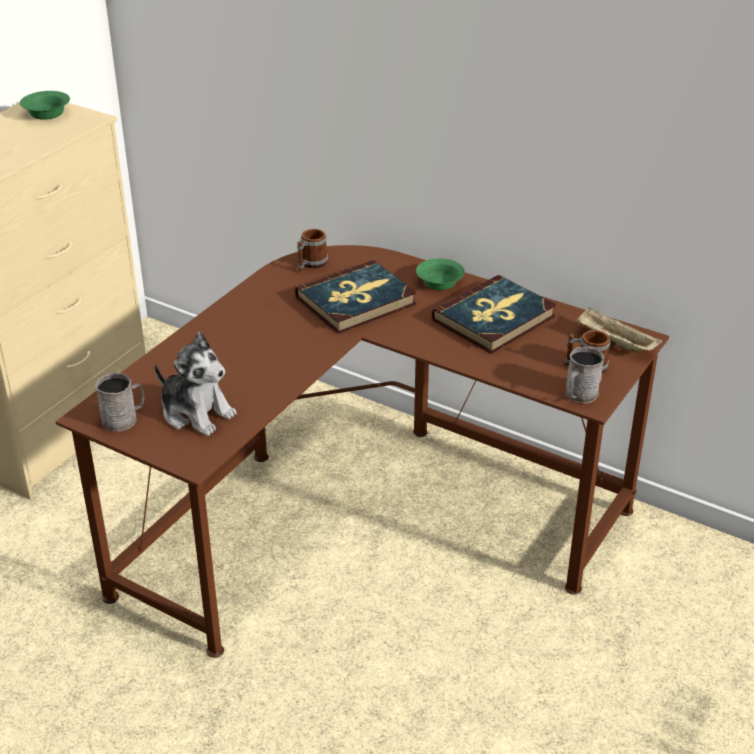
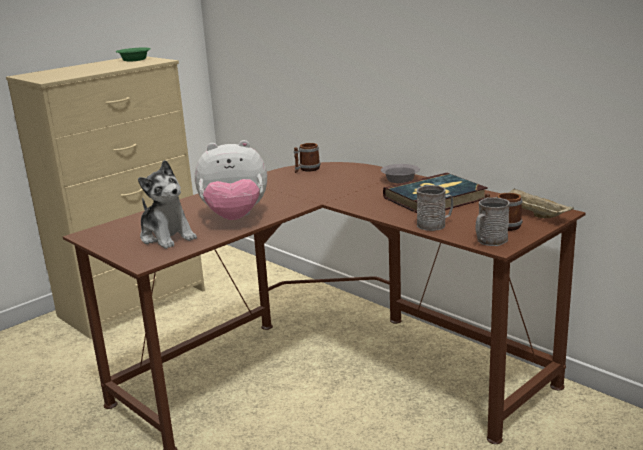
camera: 15 degrees right, 15 degrees down
grey mug [95,373,144,431] -> grey mug moved to [417,185,453,231]
book [295,260,417,334] -> none
green bowl [416,258,465,290] -> grey bowl [381,164,420,183]
none -> plush toy [195,140,267,220]

